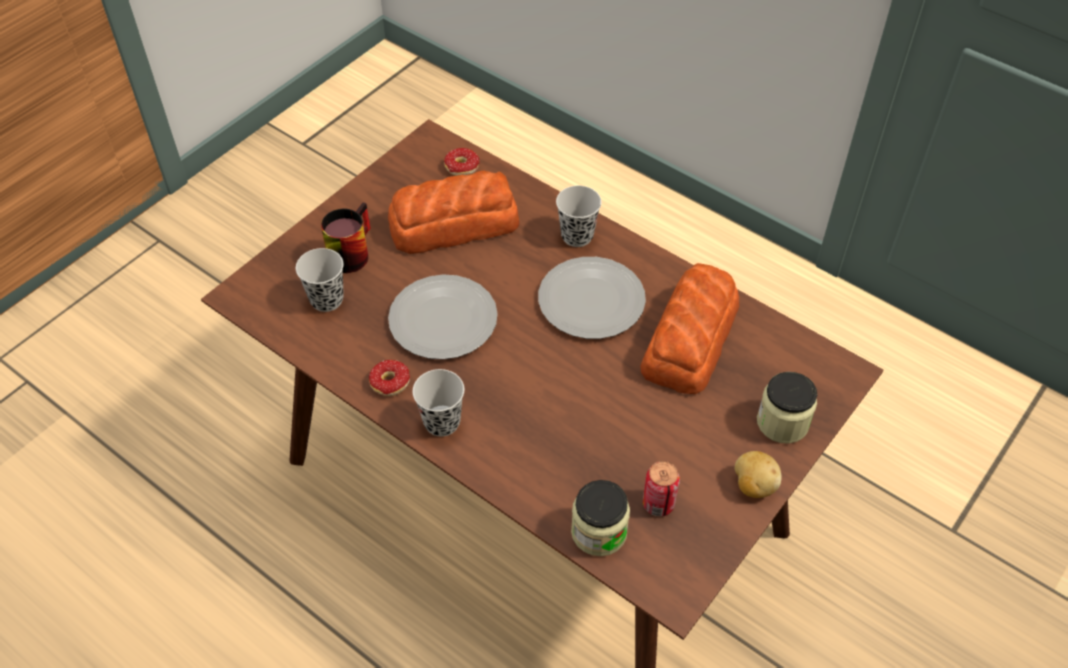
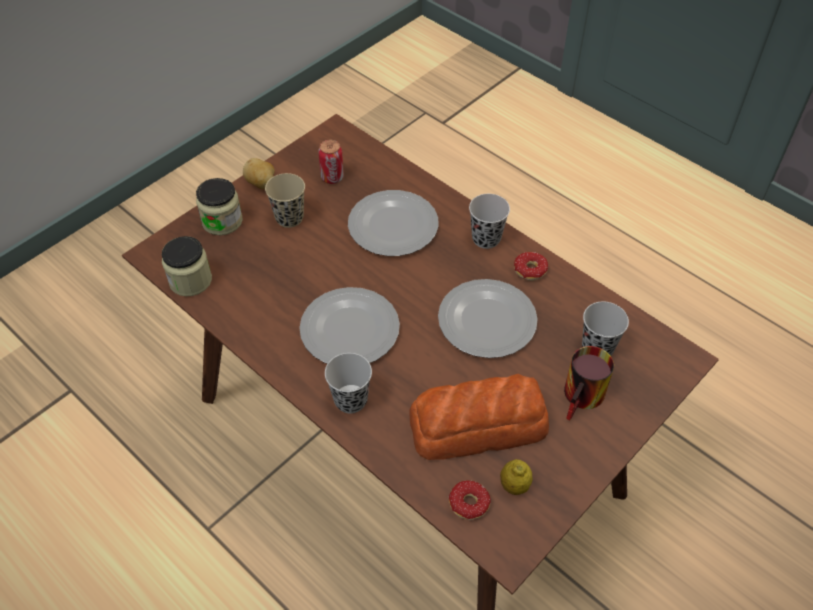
camera: 175 degrees left, 0 degrees up
jar [571,480,630,556] -> jar moved to [162,236,212,296]
bread [640,263,739,394] -> none
none -> beige cup [265,173,305,228]
none -> plate [348,190,439,256]
none -> lemon [500,459,533,495]

